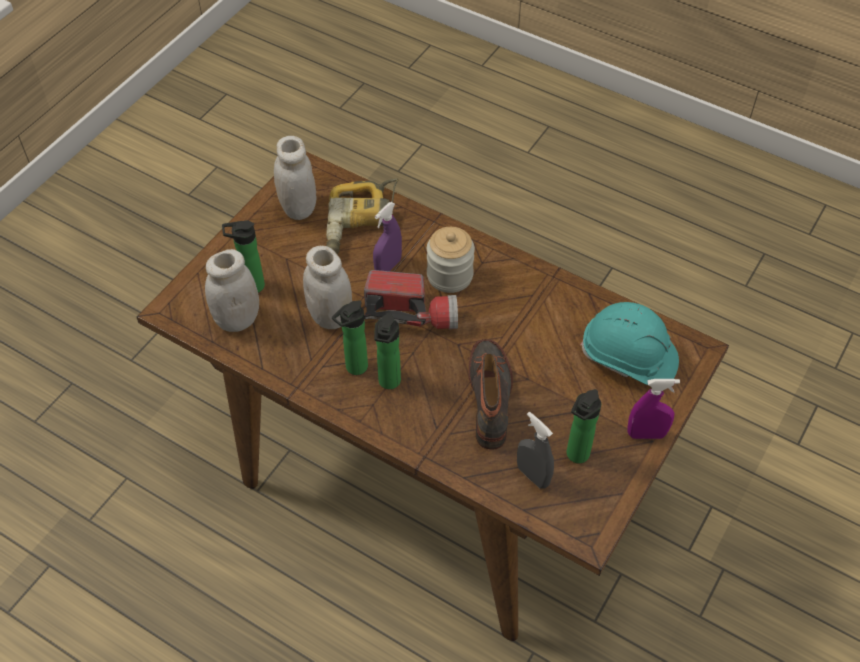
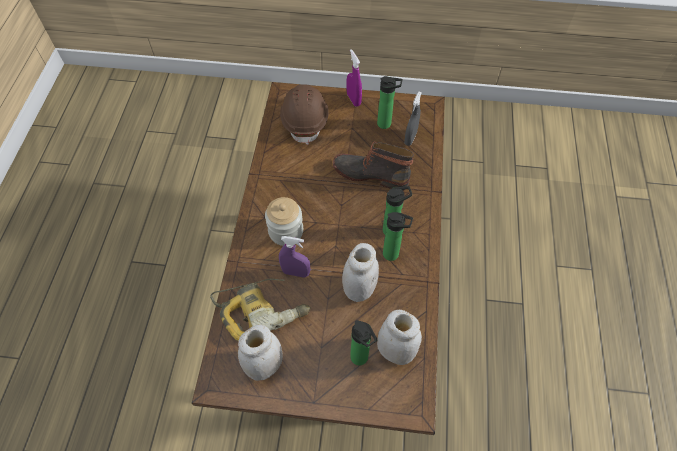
camera: 115 degrees left, 5 degrees up
flashlight [364,270,458,329] -> none
boot [469,339,513,450] -> boot turned 45 degrees clockwise [333,141,414,191]
turquoise hard hat [580,302,679,385] -> brown hard hat [280,84,329,145]

